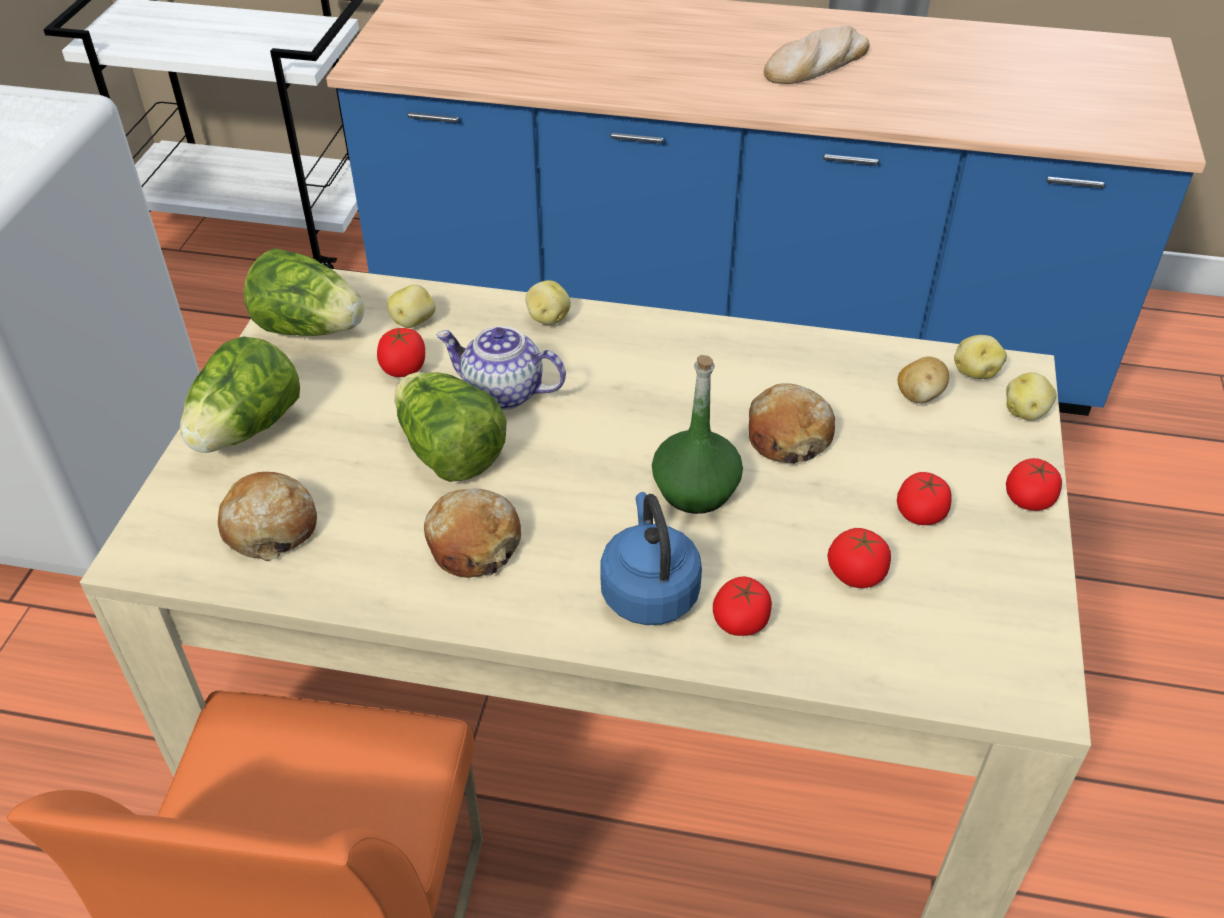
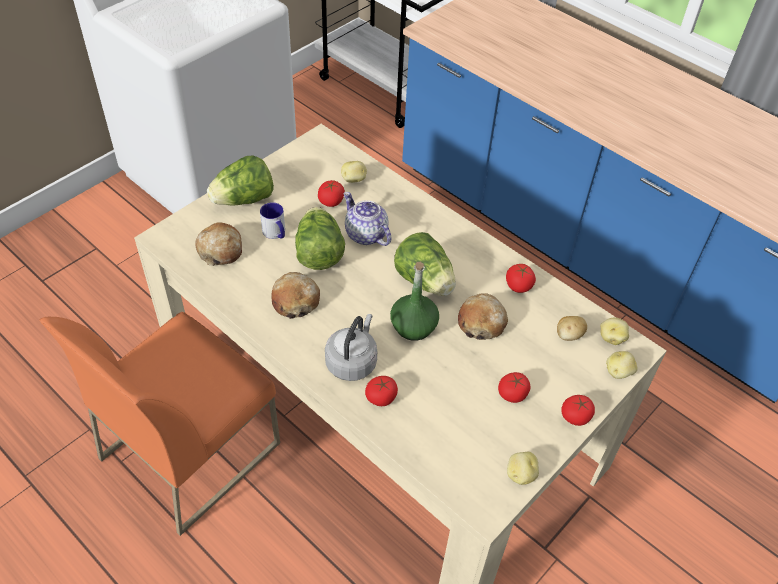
camera: 30 degrees right, 5 degrees up
lettuce [244,248,365,336] -> lettuce moved to [394,232,456,296]
potato [525,280,571,325] -> potato moved to [507,452,539,485]
blue kettle [600,492,702,625] -> grey kettle [325,314,377,381]
bread [764,25,870,84] -> none
tomato [827,528,891,588] -> tomato moved to [506,264,536,293]
none -> mug [260,202,285,239]

